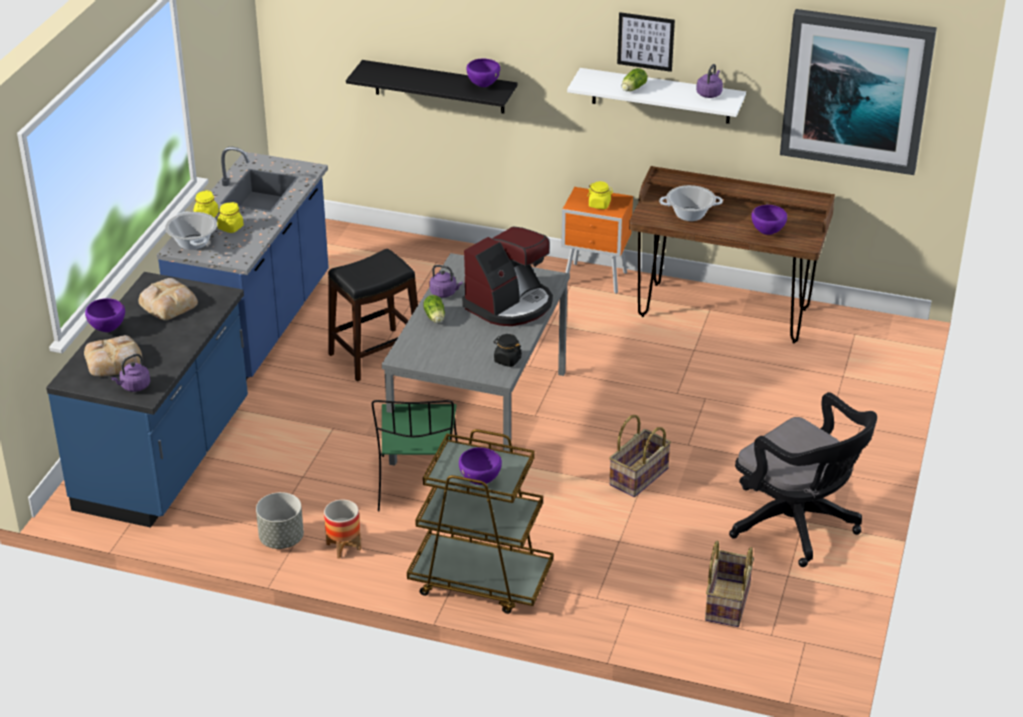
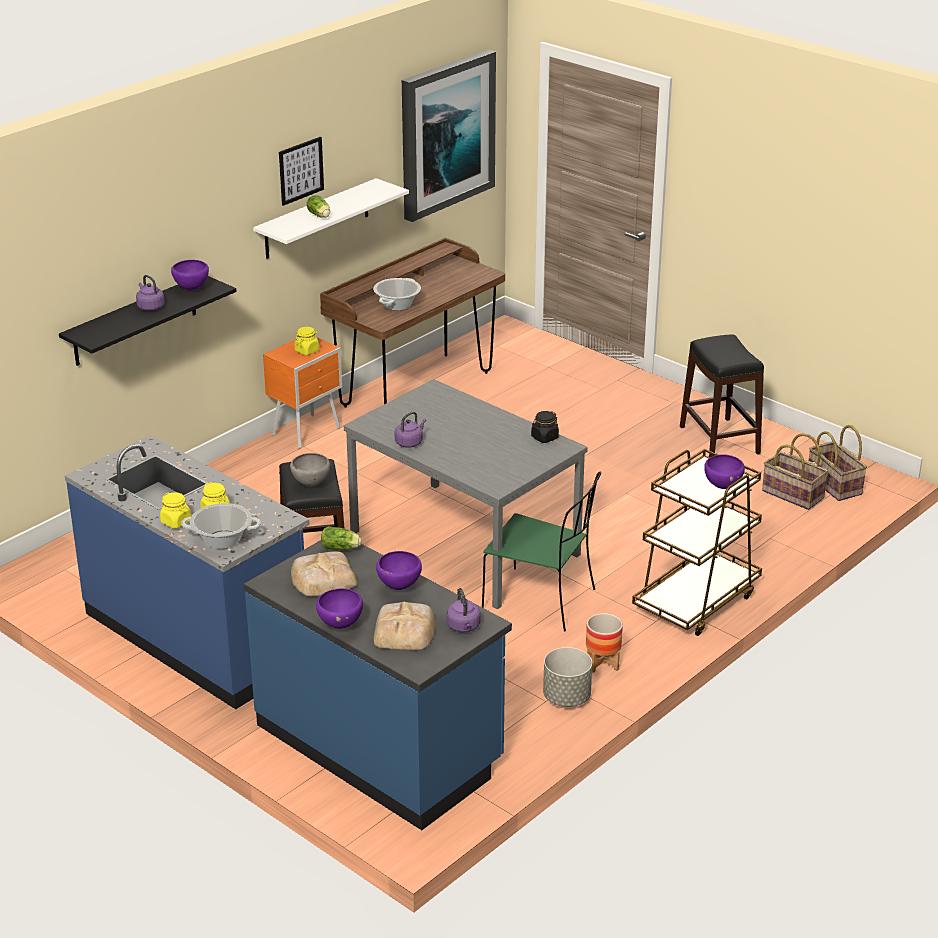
camera: 65 degrees left, 5 degrees down
lettuce [423,295,445,323] -> lettuce moved to [321,526,362,550]
coffee machine [462,226,553,326] -> none
basket [609,415,671,497] -> basket moved to [809,425,867,501]
purple kettle [696,64,723,98] -> purple kettle moved to [136,275,165,311]
black office chair [729,392,877,567] -> black stool [680,334,764,457]
purple bowl [752,205,787,235] -> purple bowl moved to [376,551,422,590]
none -> grey bowl [290,453,330,487]

